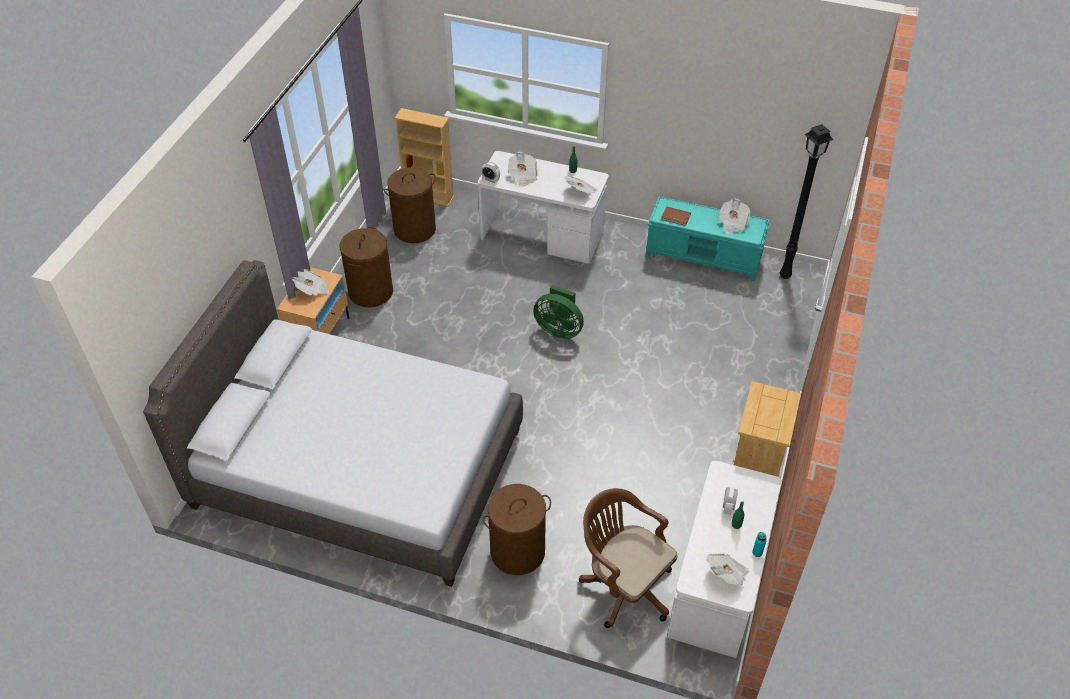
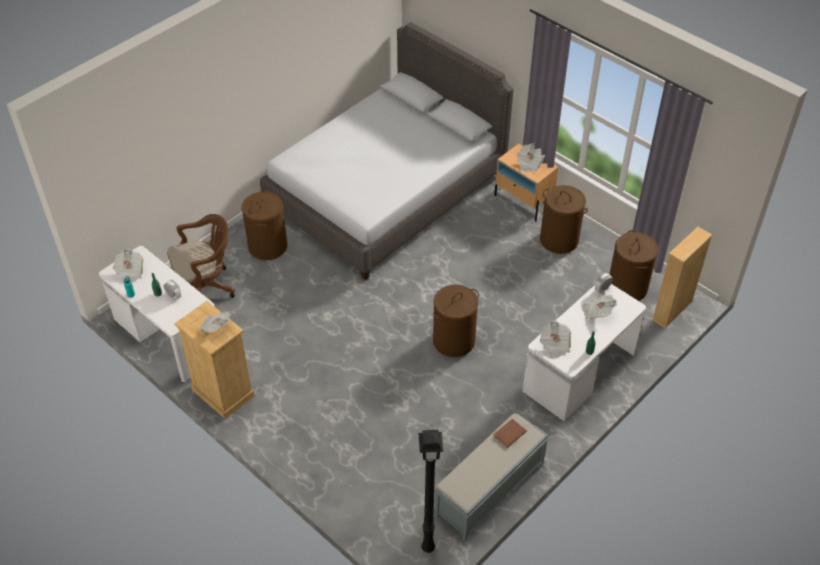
camera: 115 degrees right, 0 degrees up
green fan [533,285,584,339] -> brown laundry basket [433,285,479,357]
turquoise bench [646,196,770,281] -> grey bench [434,413,549,542]
newspaper [719,199,751,234] -> newspaper moved to [199,312,231,333]

